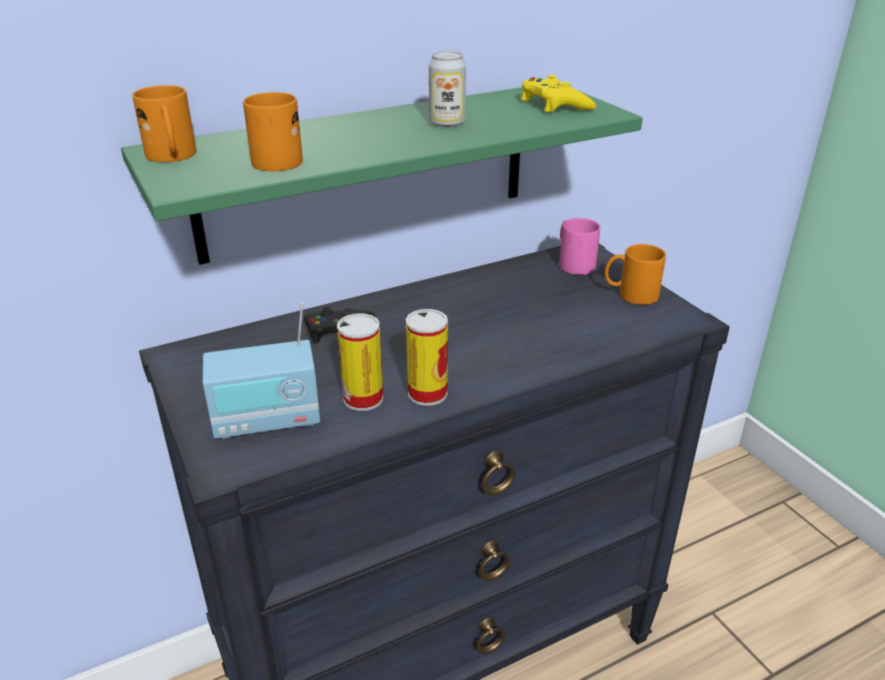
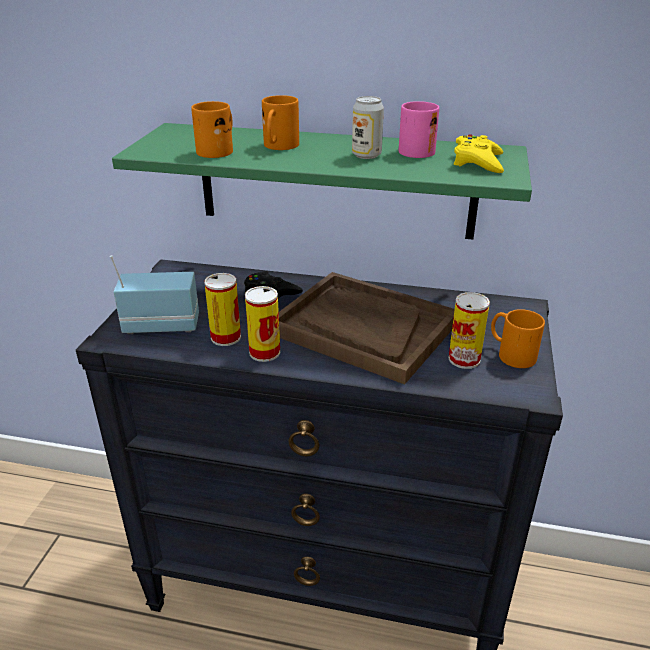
camera: 40 degrees right, 0 degrees up
orange mug [132,85,196,162] -> orange mug moved to [262,95,299,150]
radio [203,302,320,439] -> radio turned 150 degrees clockwise [110,256,199,334]
pink mug [559,218,600,275] -> pink mug moved to [399,101,439,158]
none -> brown tray [279,272,455,384]
none -> can [449,292,490,369]

